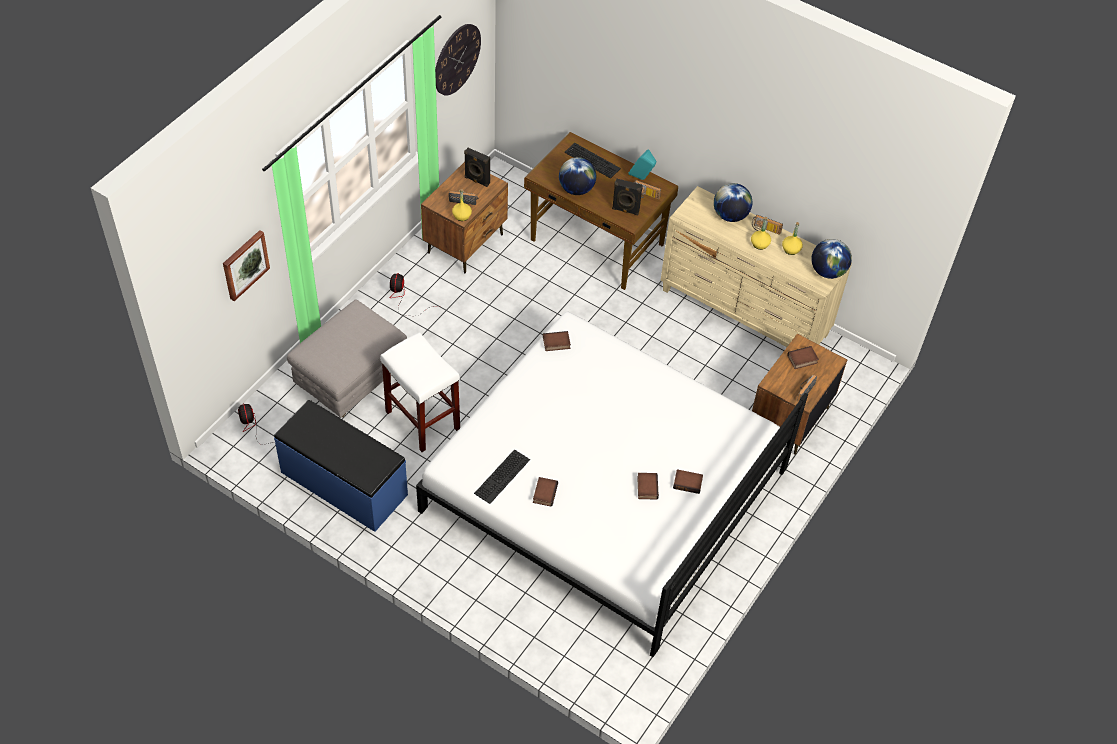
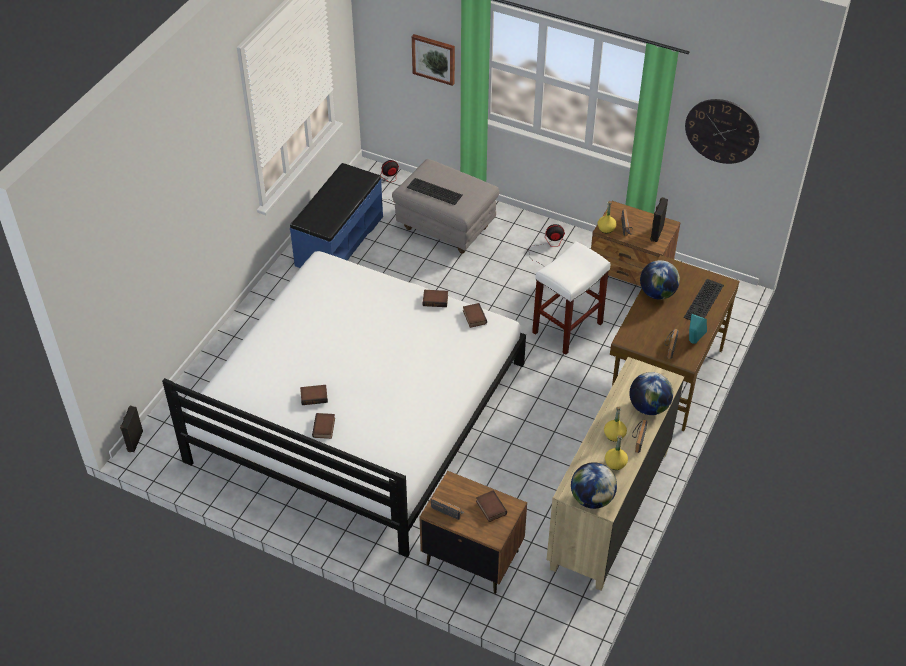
camera: 85 degrees right, 5 degrees down
white stool [380,332,460,452] -> white stool moved to [532,242,610,355]
keyboard [474,449,530,504] -> keyboard moved to [407,178,463,205]
book [533,477,558,507] -> book moved to [423,290,448,307]
black speaker [612,179,642,215] -> black speaker moved to [120,406,143,452]

